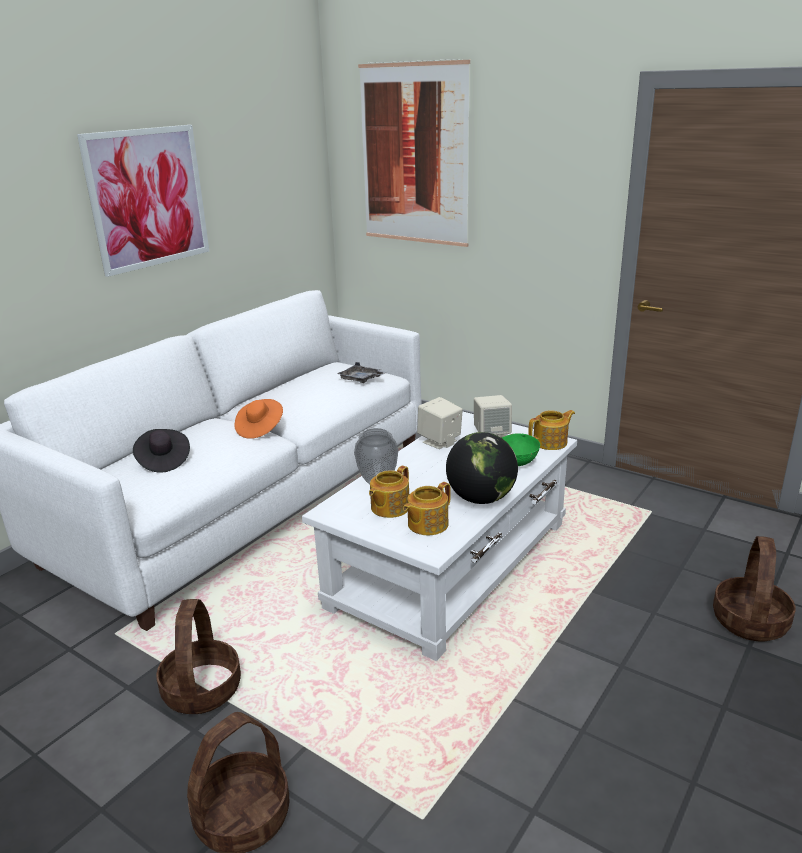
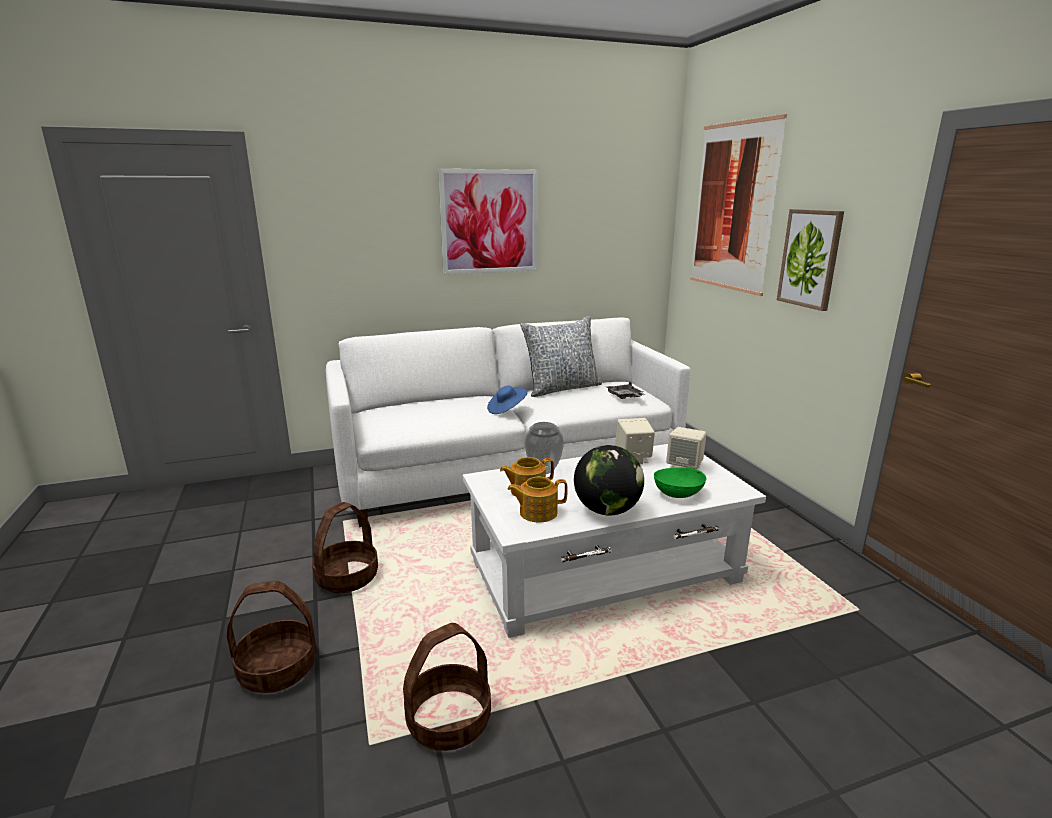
camera: 35 degrees right, 5 degrees down
black hat [133,429,190,473] -> none
orange hat [234,399,283,439] -> blue hat [487,386,527,414]
teapot [528,410,575,450] -> none
basket [713,536,796,641] -> basket moved to [403,623,491,751]
none -> pillow [520,316,602,397]
none -> picture [777,209,844,311]

